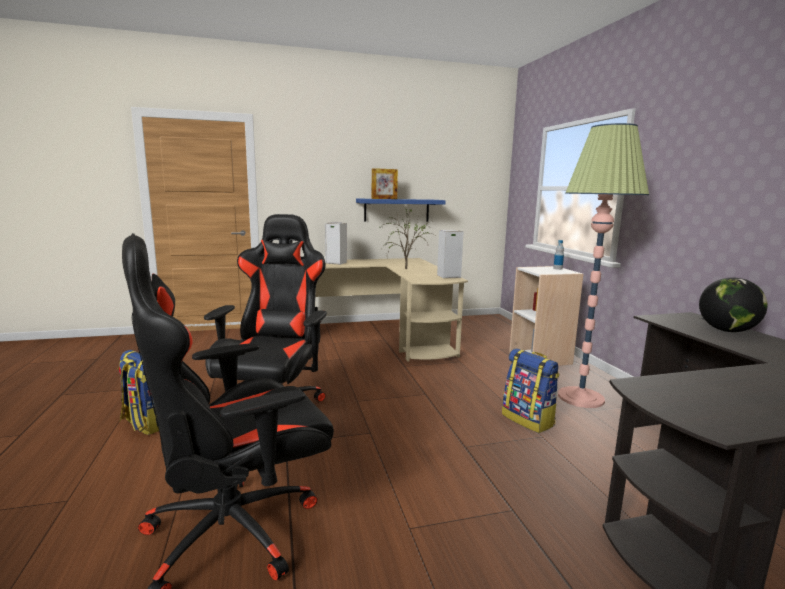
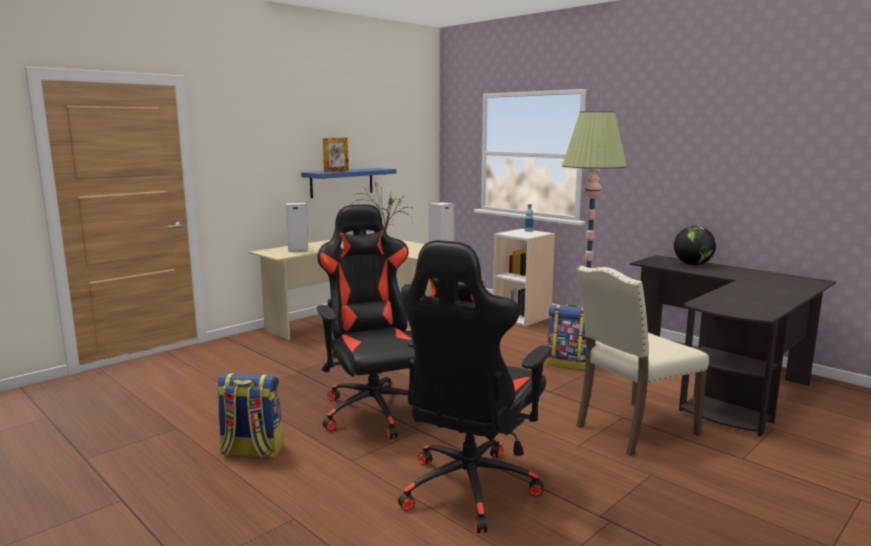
camera: 30 degrees left, 0 degrees up
none -> beige chair [576,266,709,456]

